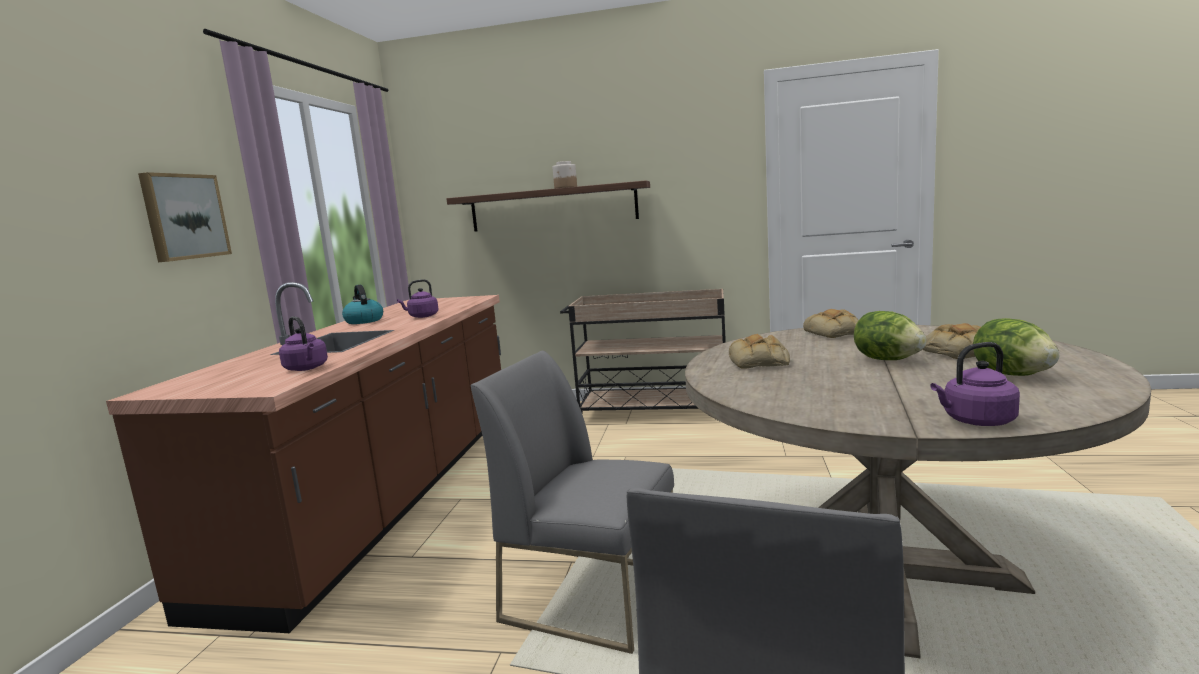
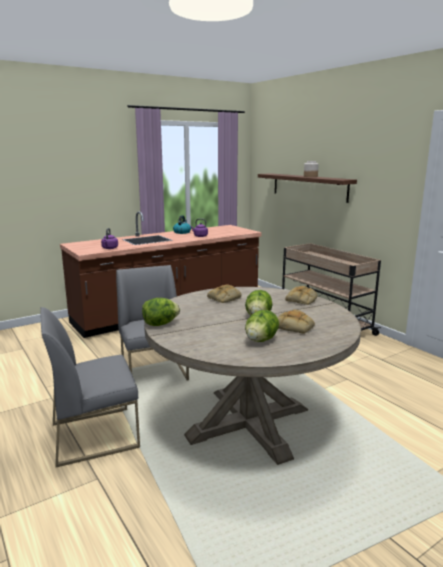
camera: 45 degrees right, 5 degrees up
picture [138,172,232,262] -> none
purple kettle [931,342,1020,426] -> none
none -> lettuce [142,298,180,326]

